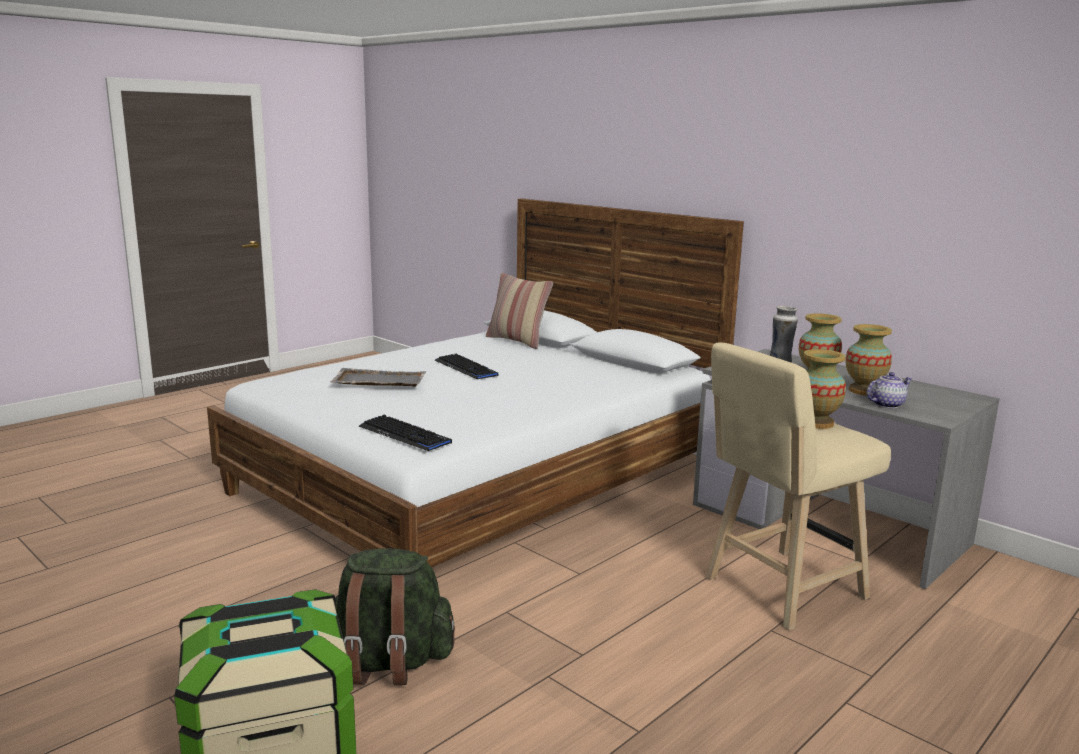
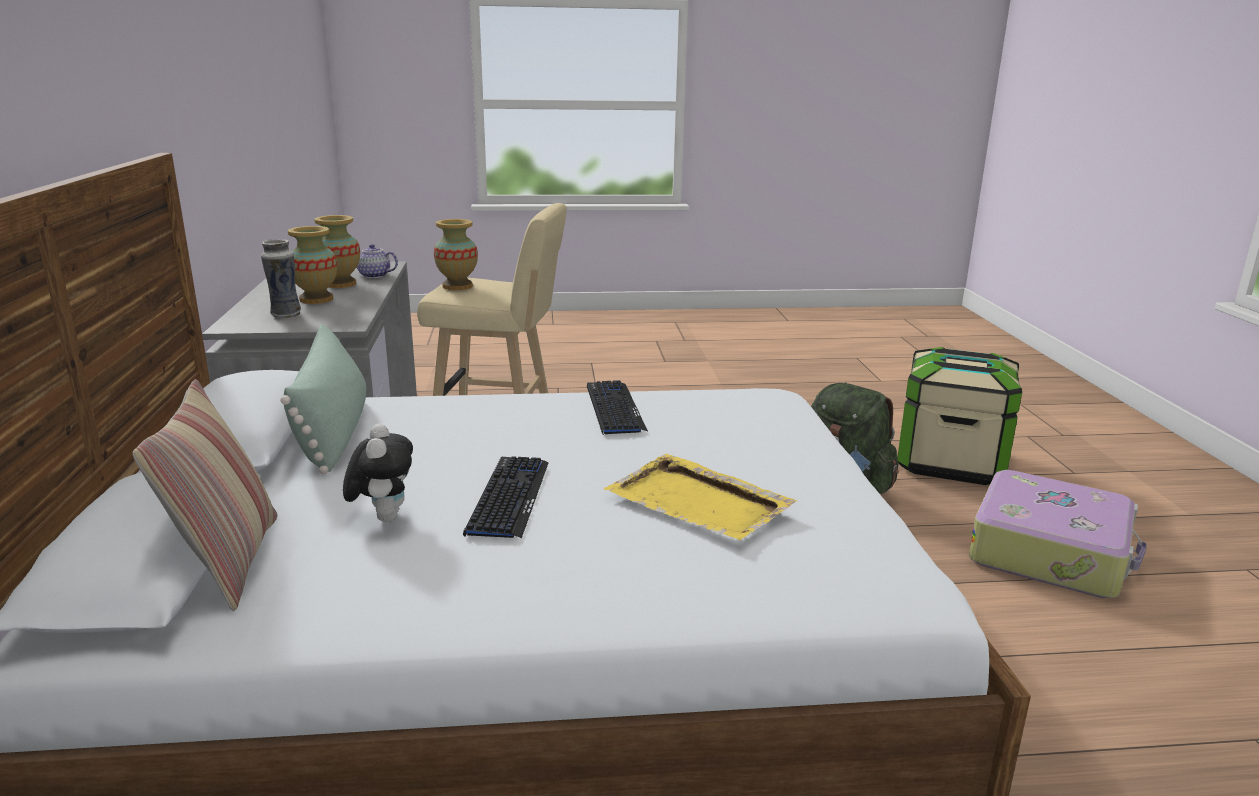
camera: 140 degrees left, 5 degrees up
grey tray [330,368,427,387] -> yellow tray [604,454,797,540]
keyboard [358,415,452,451] -> keyboard moved to [587,380,648,435]
none -> green pillow [280,323,366,475]
none -> plush toy [343,424,413,522]
none -> suitcase [969,470,1147,598]

